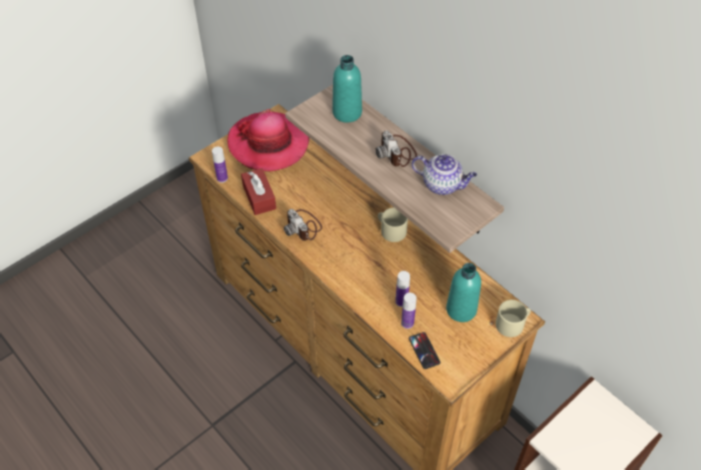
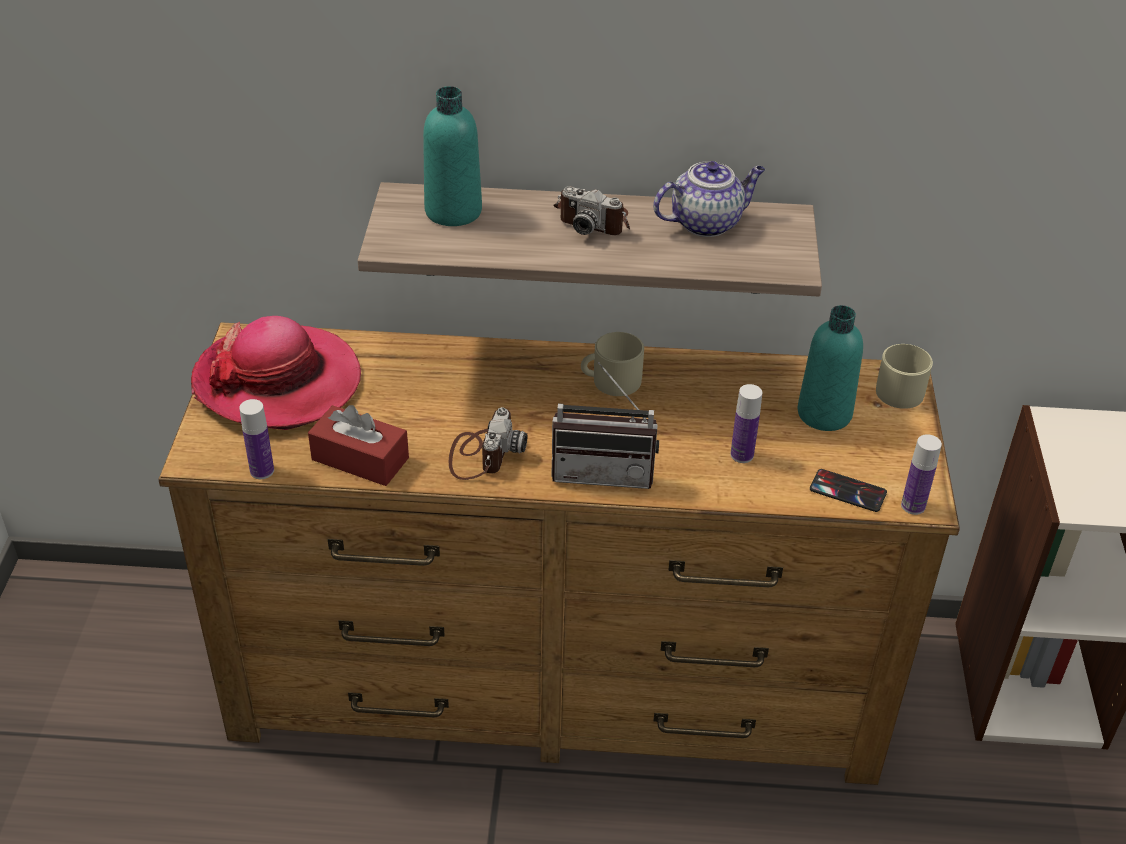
camera: 45 degrees left, 10 degrees down
camera [284,209,322,241] -> camera turned 90 degrees counterclockwise [448,407,527,480]
bottle [401,293,416,329] -> bottle moved to [901,434,942,515]
none -> radio [551,362,659,489]

